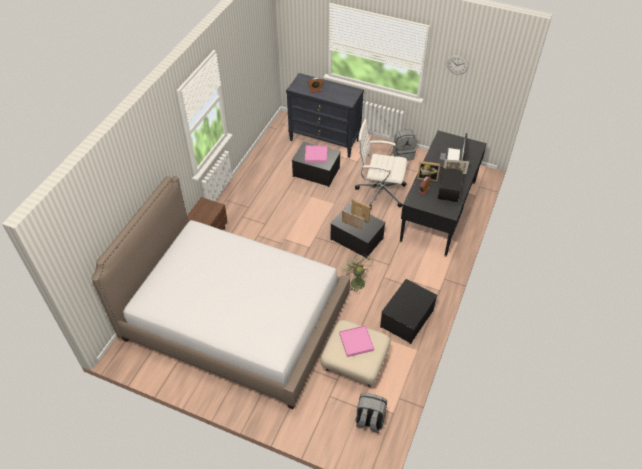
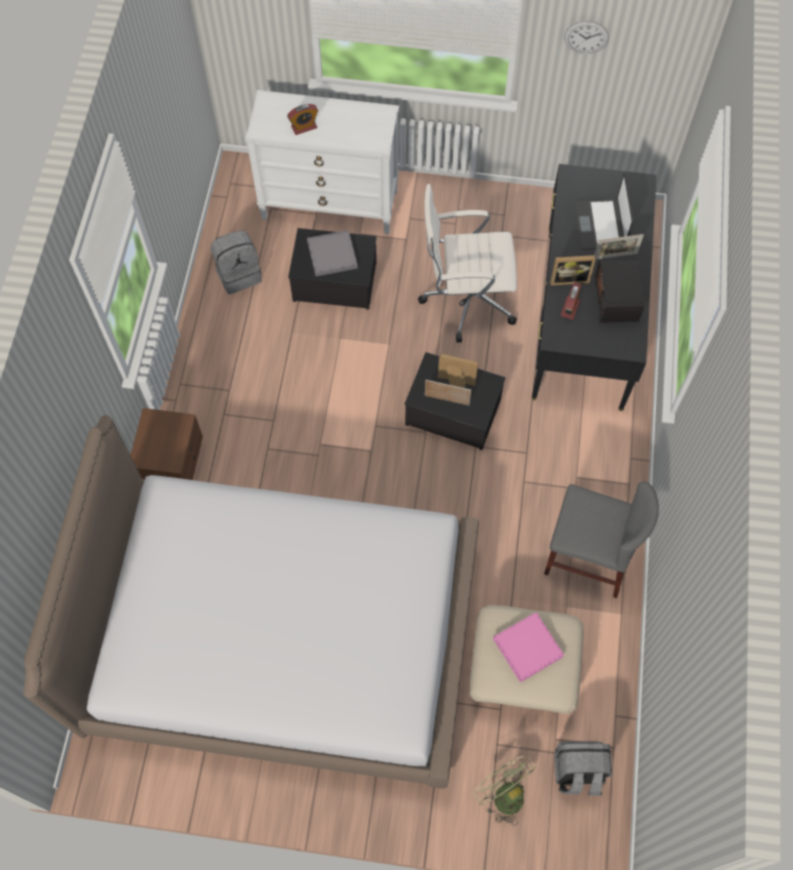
camera: 15 degrees left, 15 degrees up
black dresser [286,73,364,158] -> white dresser [245,90,399,234]
pink tray [305,145,327,163] -> grey tray [307,230,358,276]
green fan [341,254,372,293] -> green fan moved to [473,756,536,825]
storage box [380,279,438,344] -> grey chair [544,482,659,598]
grey backpack [393,130,417,161] -> grey backpack moved to [211,230,262,294]

